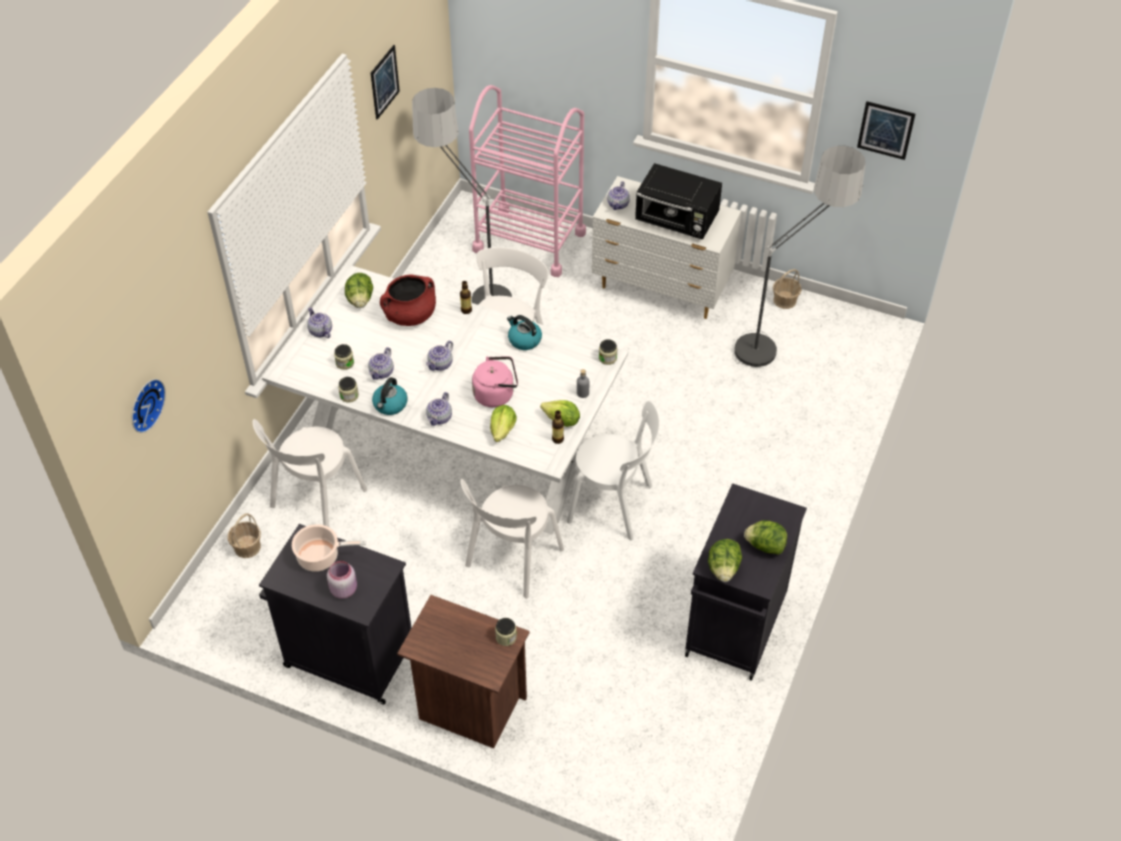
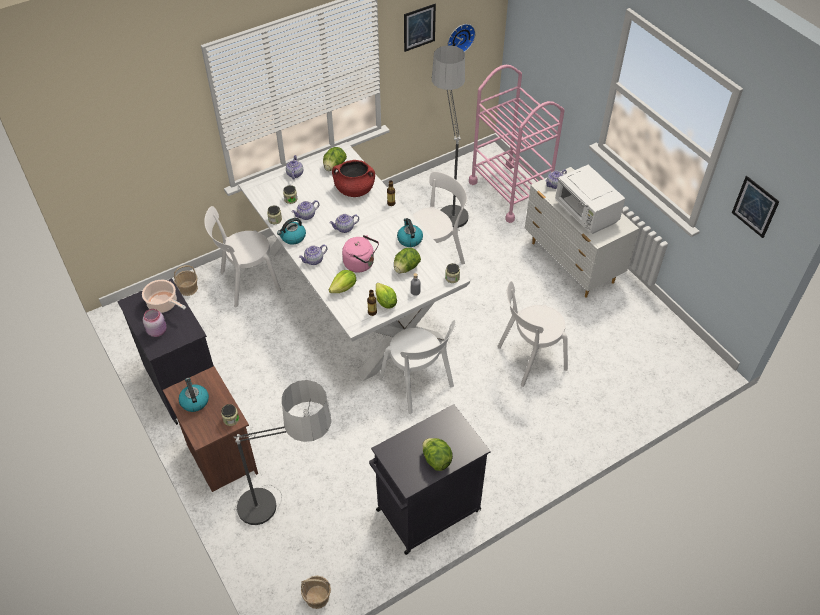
camera: 35 degrees right, 0 degrees up
wall clock [132,379,166,433] -> wall clock moved to [448,24,476,52]
white chair [461,479,564,599] -> white chair moved to [497,281,568,387]
black microwave [635,163,722,240] -> white microwave [555,164,625,234]
lettuce [708,539,742,582] -> lettuce moved to [394,248,421,274]
floor lamp [732,146,866,367] -> floor lamp moved to [233,380,331,525]
basket [773,269,802,309] -> basket moved to [301,576,331,609]
none -> kettle [179,378,209,412]

